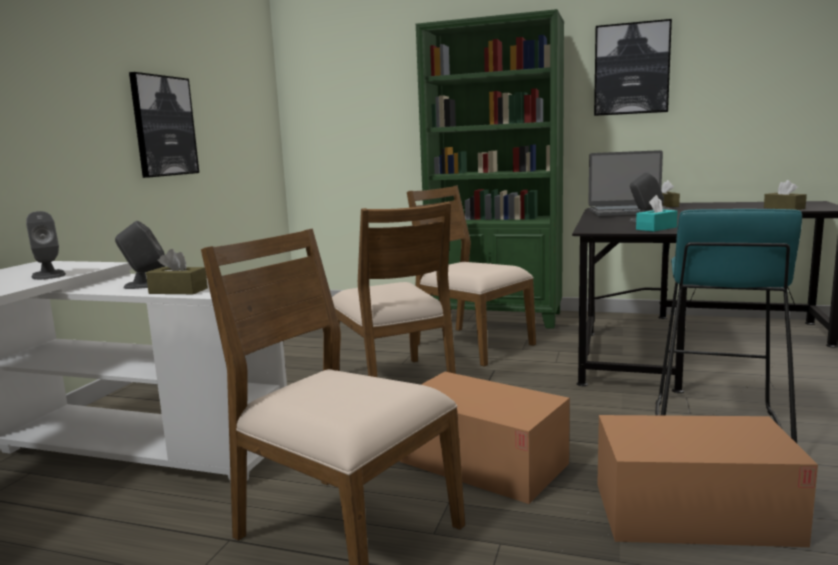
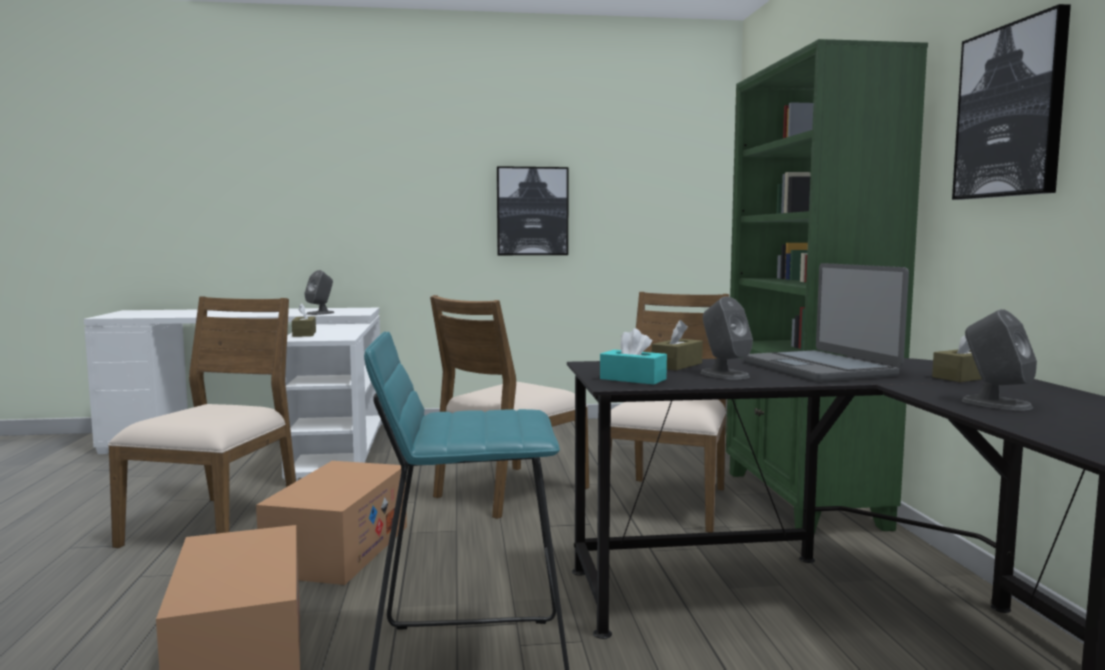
camera: 65 degrees right, 5 degrees down
grey speaker [115,221,165,289] -> grey speaker moved to [961,309,1037,411]
brown tissue box [764,180,807,210] -> brown tissue box moved to [652,320,703,370]

